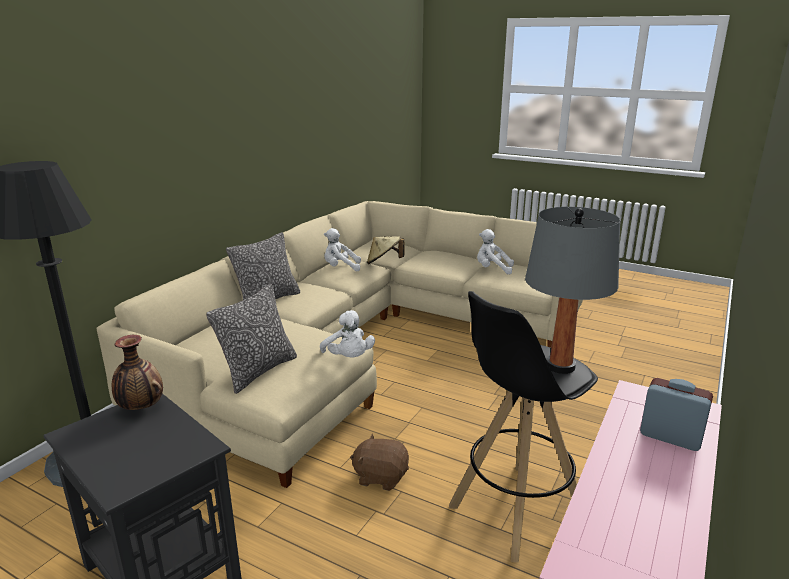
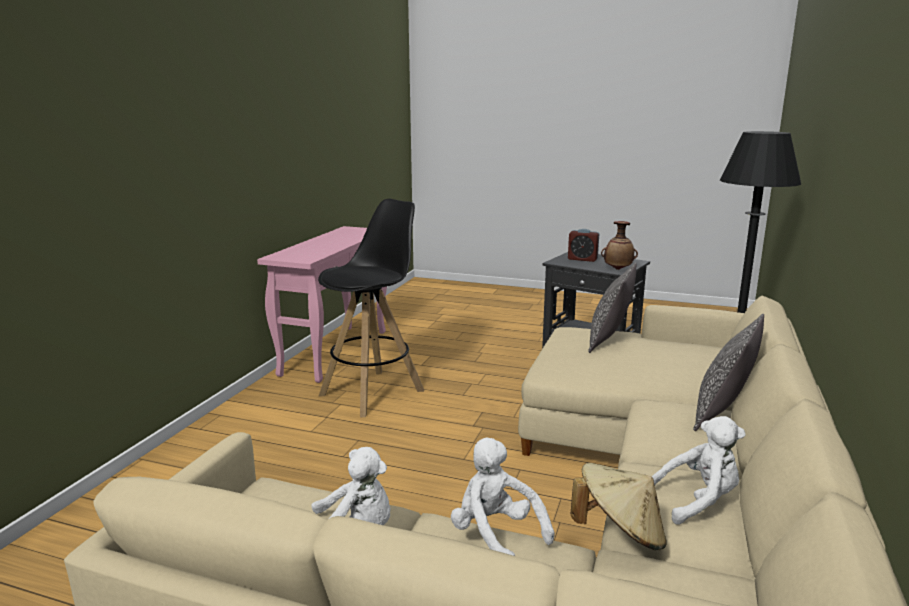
camera: 170 degrees right, 5 degrees down
white plush toy [320,310,375,358] -> white plush toy moved to [451,437,555,556]
brown plush toy [350,434,409,491] -> none
grey table lamp [525,207,620,374] -> none
alarm clock [640,378,713,451] -> alarm clock moved to [568,229,599,262]

